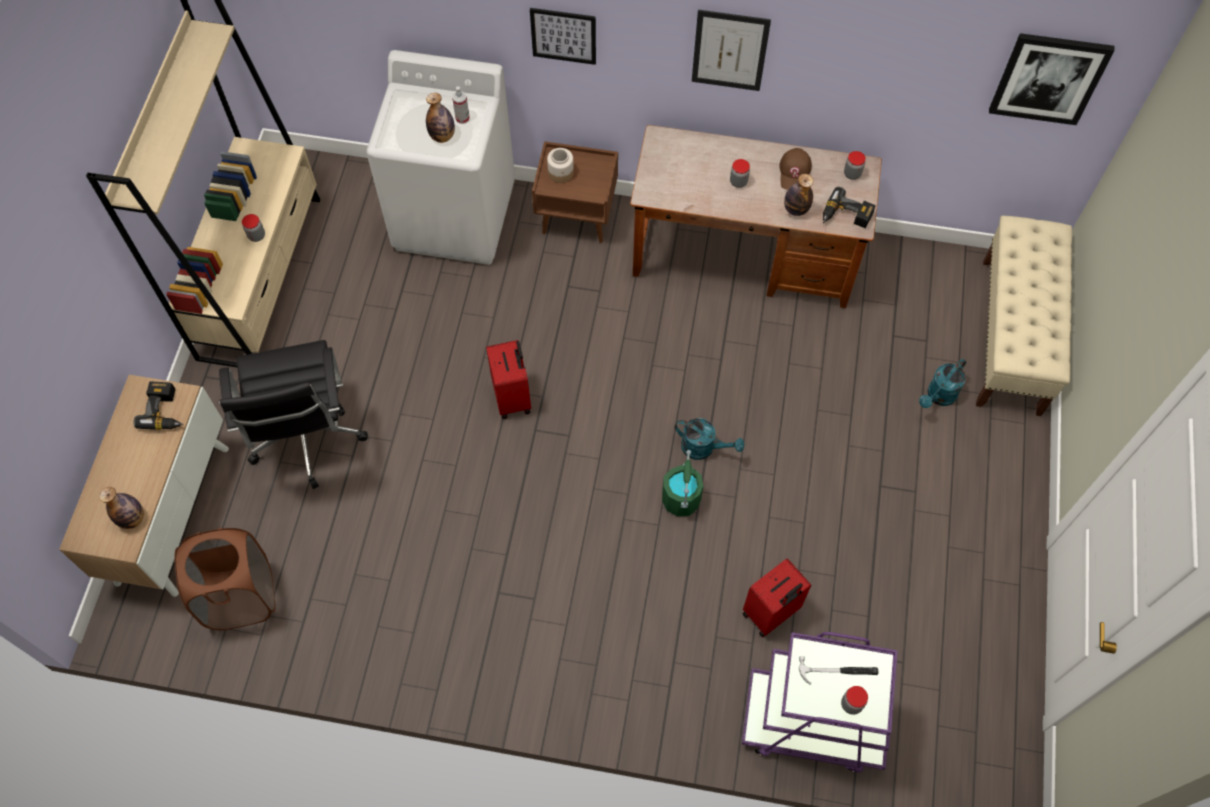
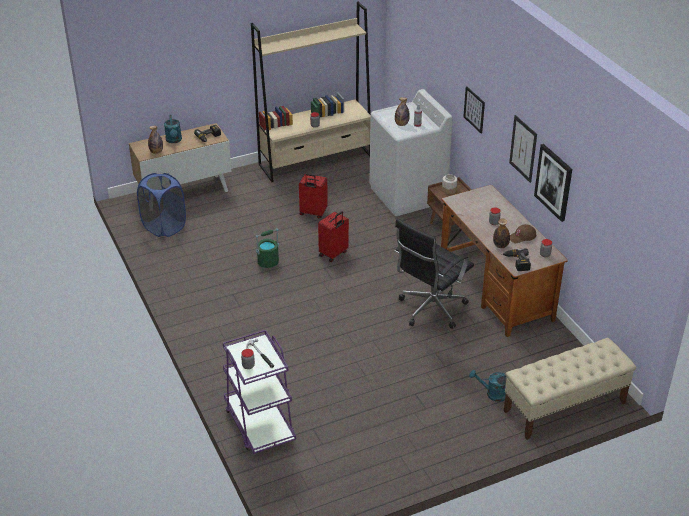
camera: 55 degrees right, 25 degrees down
brown laundry basket [175,528,276,630] -> blue laundry basket [137,173,186,237]
black office chair [219,340,368,489] -> black office chair moved to [395,218,474,329]
green bucket [662,450,704,516] -> green bucket moved to [256,228,279,268]
turquoise watering can [675,418,744,460] -> turquoise watering can moved to [164,115,182,143]
red suitcase [743,558,811,637] -> red suitcase moved to [299,174,328,219]
picture [989,33,1114,125] -> picture moved to [534,144,572,222]

